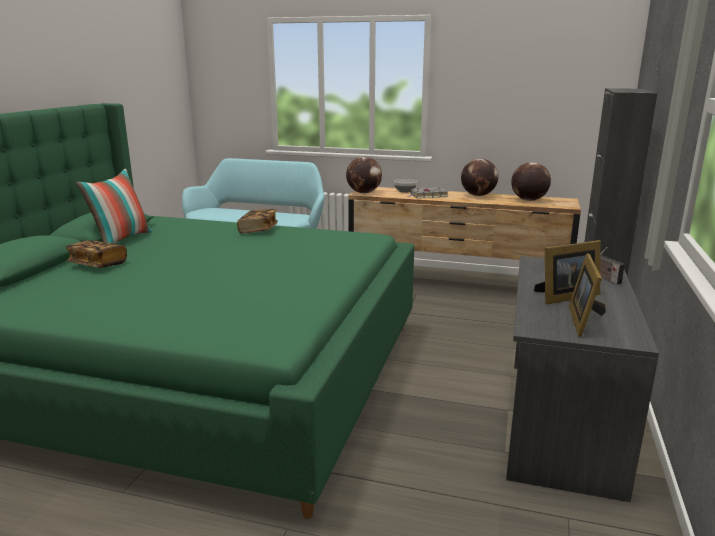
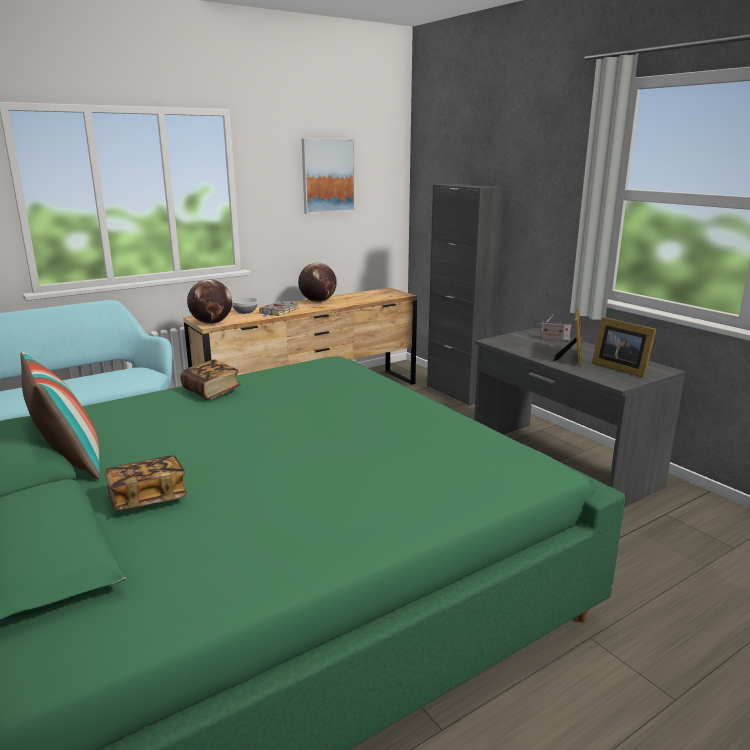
camera: 50 degrees left, 0 degrees up
globe [511,162,551,201] -> none
none -> picture [302,139,355,214]

